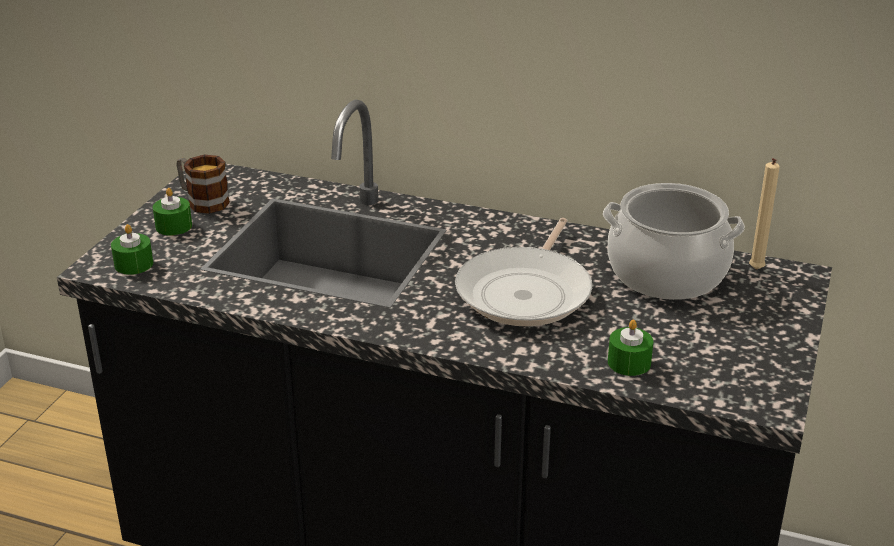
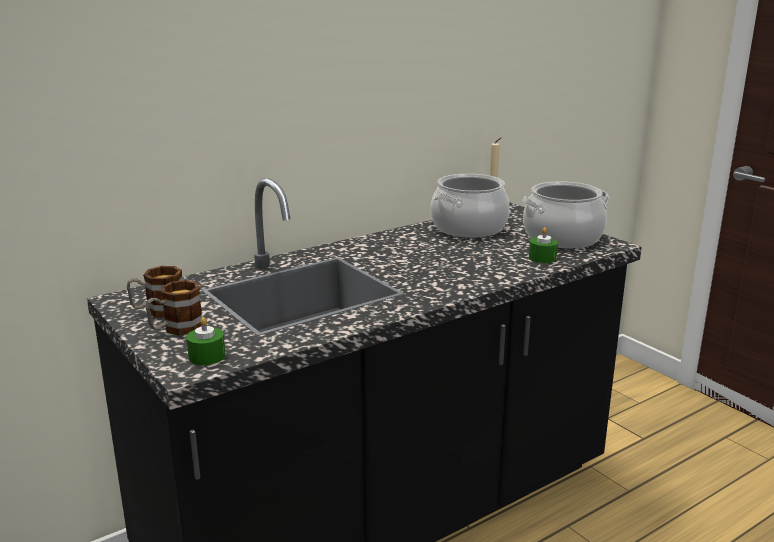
camera: 55 degrees left, 10 degrees down
green candle [153,188,192,235] -> mug [146,280,202,336]
frying pan [455,218,592,326] -> none
none -> cooking pot [522,181,609,249]

